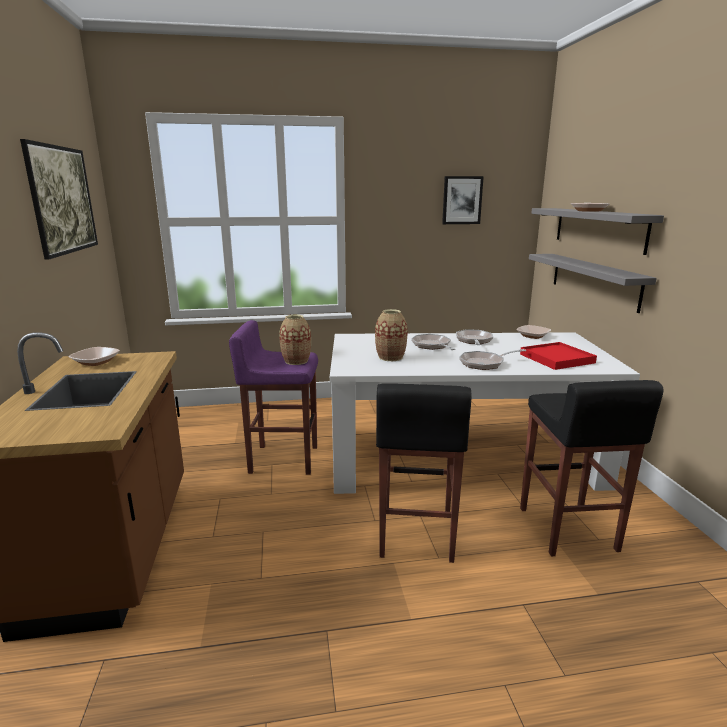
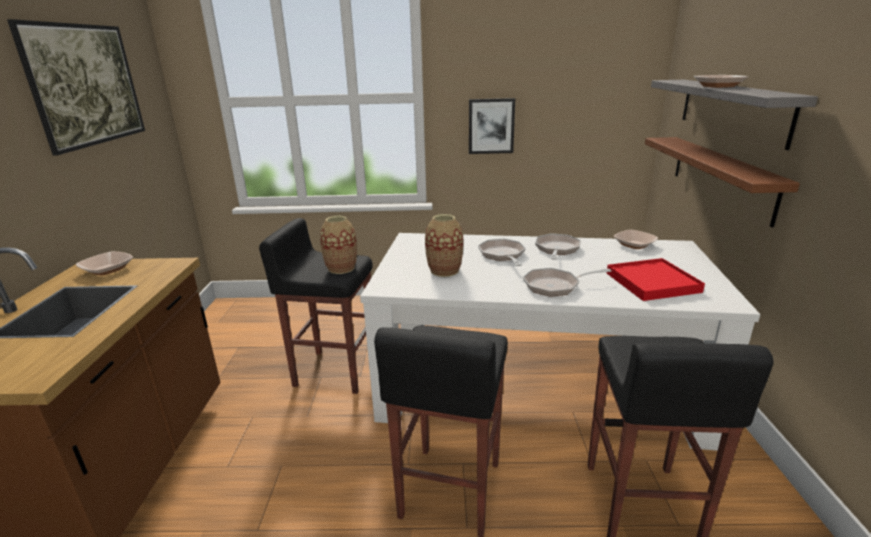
camera: 10 degrees right, 5 degrees up
purple stool [229,320,318,475] -> black stool [259,218,373,394]
picture [442,176,484,224] -> picture moved to [469,98,515,154]
grey shelf [529,254,657,313] -> brown shelf [645,137,800,228]

